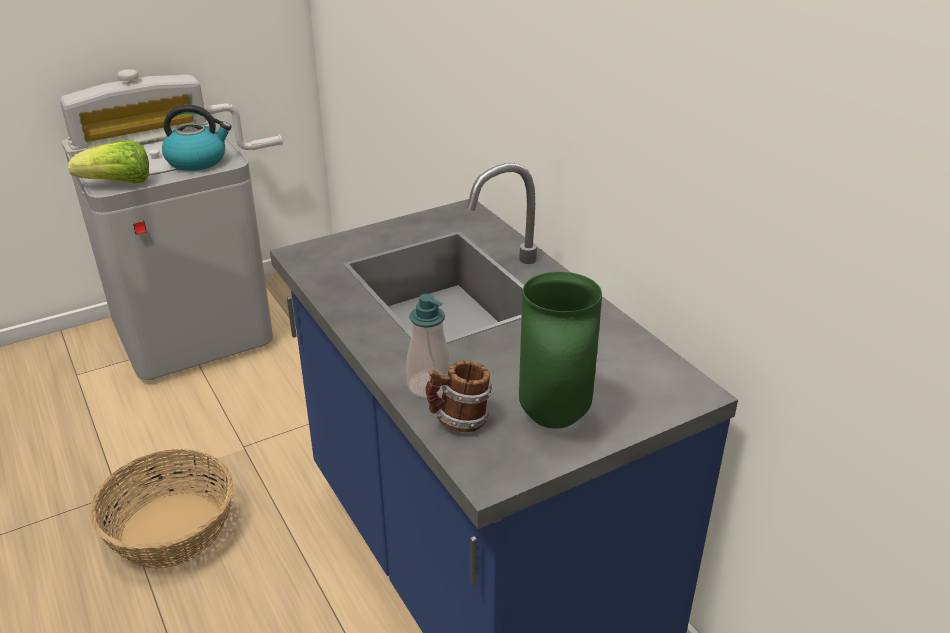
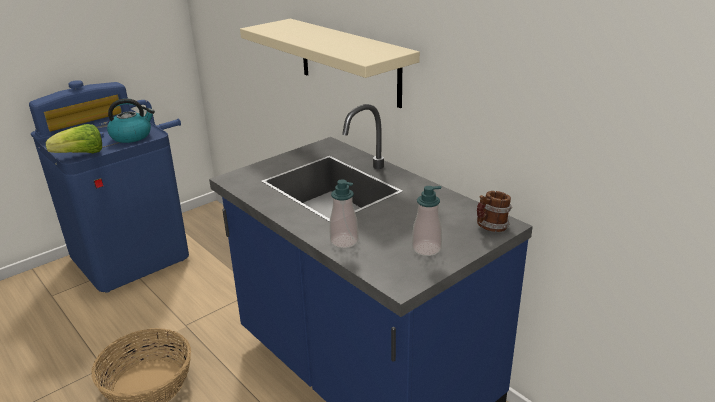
camera: 10 degrees left, 5 degrees down
grey washing machine [60,69,283,380] -> blue washing machine [29,80,189,293]
mug [426,360,492,432] -> mug moved to [477,191,512,232]
green vase [519,272,602,429] -> soap dispenser [412,186,442,256]
none -> beige shelf [240,19,420,108]

